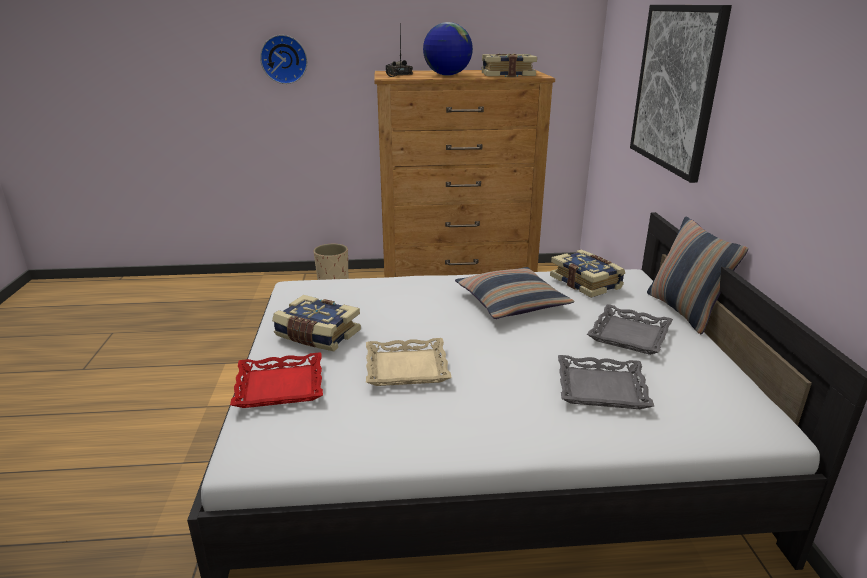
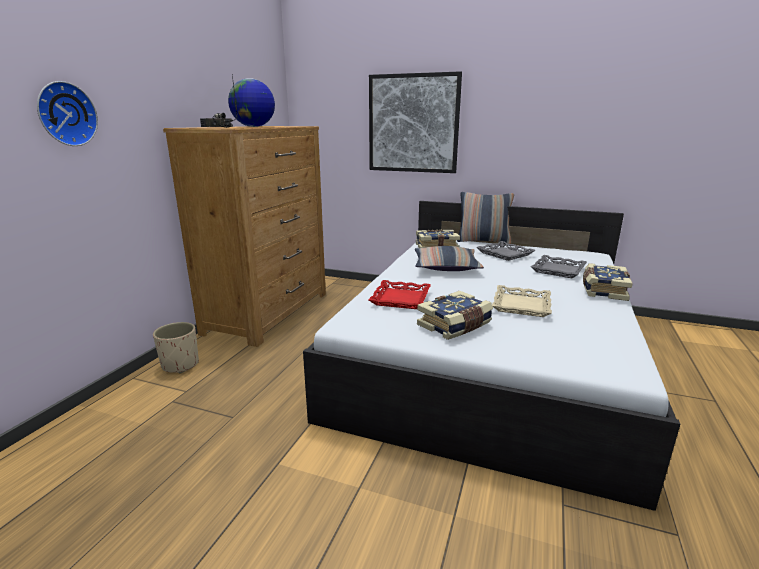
camera: 65 degrees left, 5 degrees down
red tray [230,353,323,408] -> red tray moved to [369,280,431,309]
book [482,53,537,77] -> book moved to [583,263,633,301]

